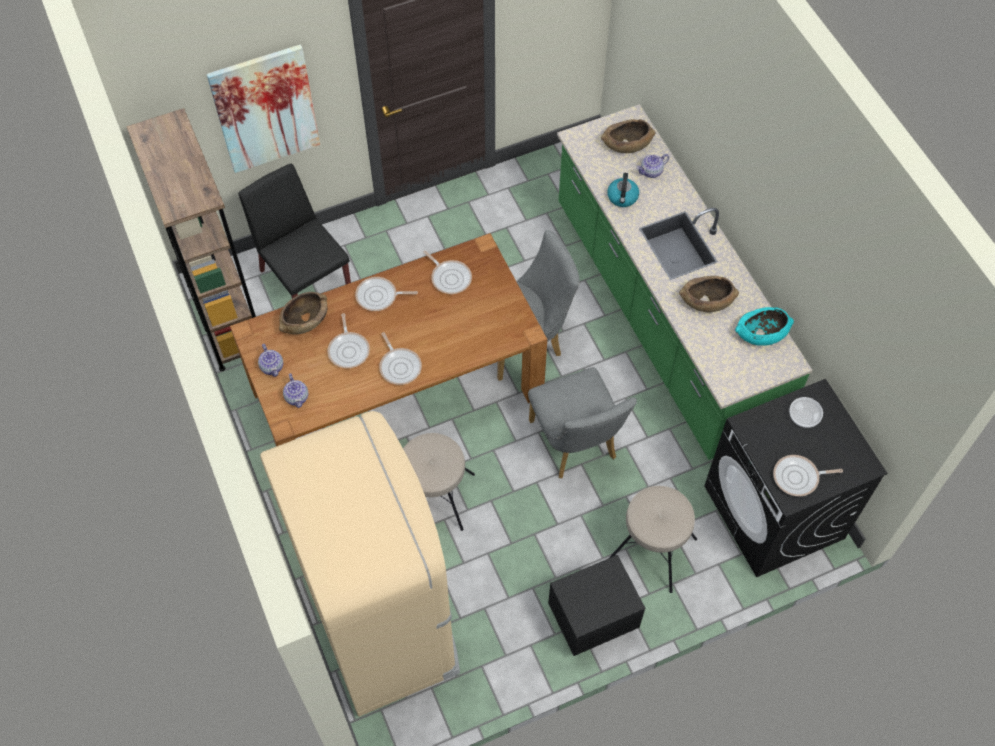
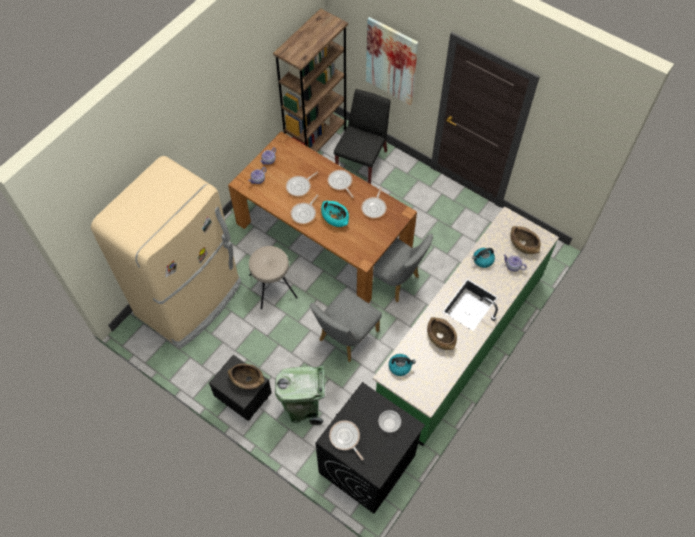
camera: 60 degrees right, 0 degrees up
brown bowl [279,292,327,334] -> brown bowl moved to [228,364,265,390]
beige stool [609,486,697,593] -> green trash can [275,365,325,425]
turquoise bowl [735,307,794,346] -> turquoise bowl moved to [321,201,349,227]
none -> kettle [389,354,416,376]

